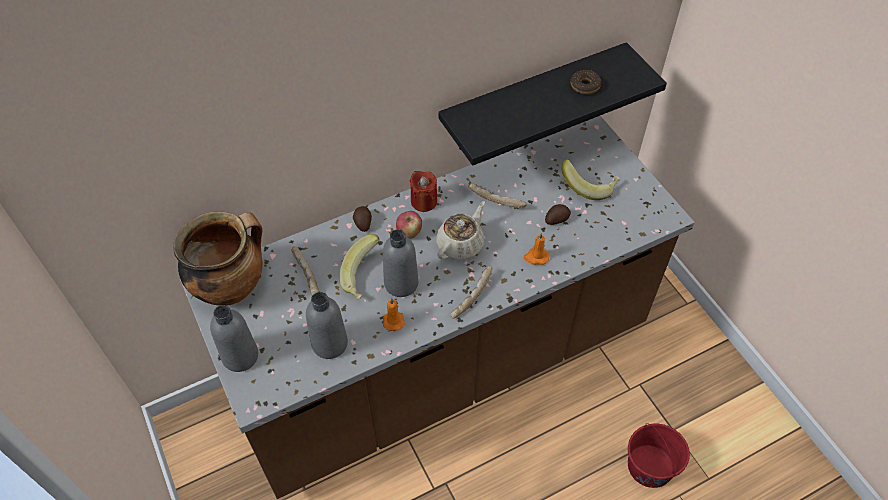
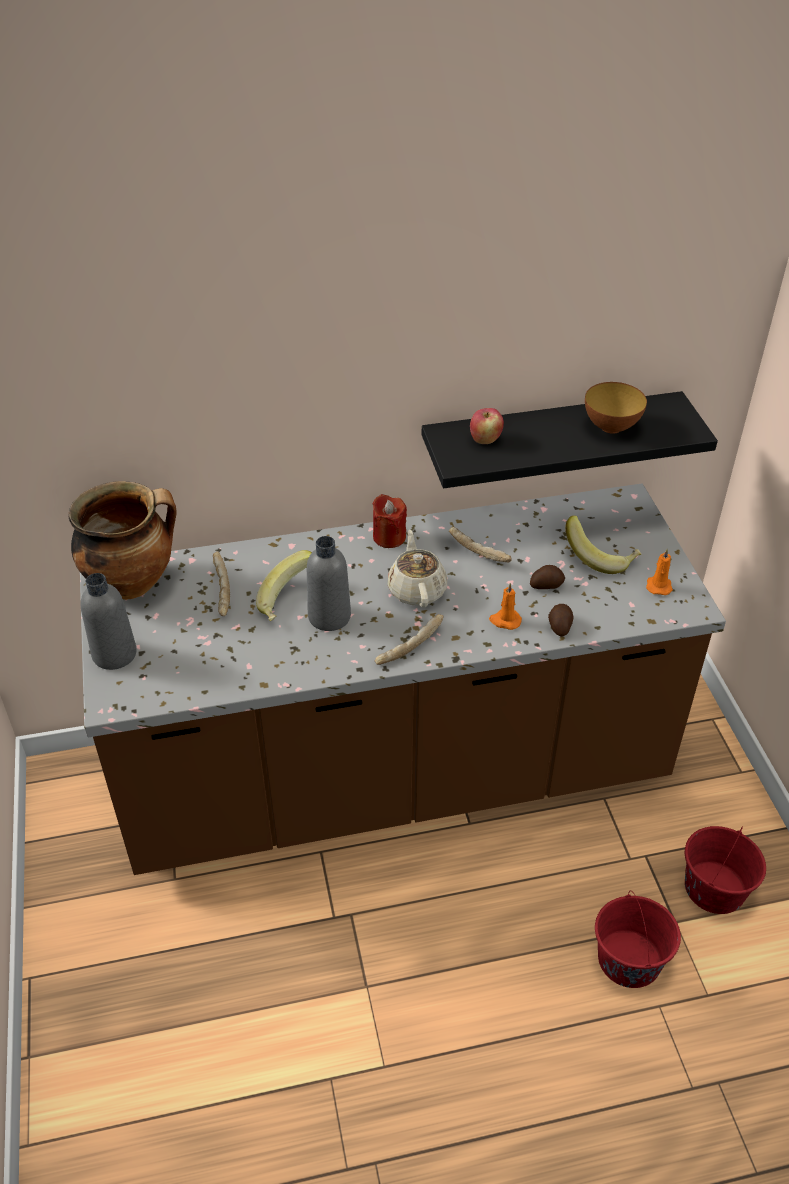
camera: 15 degrees right, 10 degrees down
grey bottle [306,292,348,359] -> none
potato [353,206,372,232] -> potato moved to [548,604,574,636]
orange candle [383,298,405,331] -> orange candle moved to [646,548,673,595]
apple [396,211,422,239] -> apple moved to [470,408,504,444]
beige teapot [436,201,485,260] -> beige teapot turned 60 degrees counterclockwise [388,530,447,608]
donut [570,70,601,94] -> bowl [585,382,647,434]
none -> red bucket [684,826,766,914]

